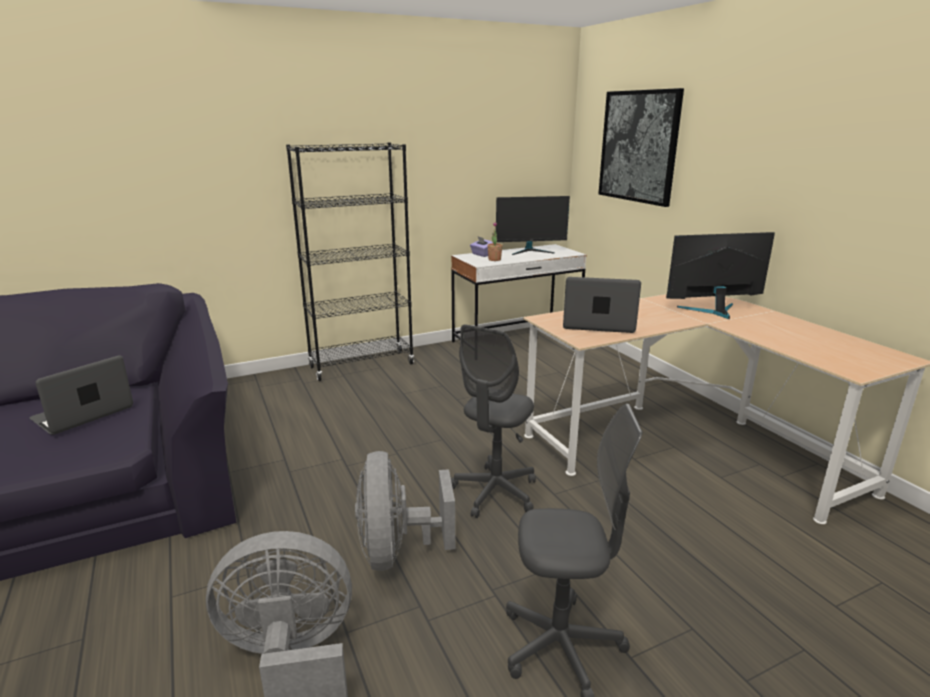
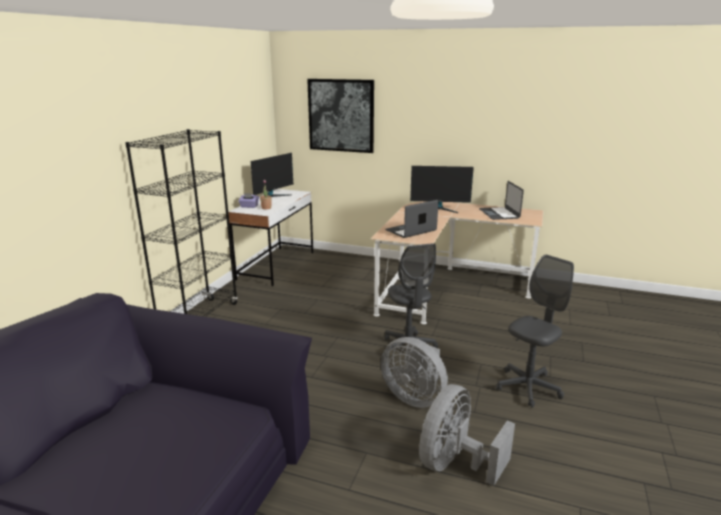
camera: 45 degrees left, 0 degrees up
laptop [30,355,133,435] -> laptop moved to [479,181,524,220]
monitor [666,232,775,319] -> monitor turned 120 degrees counterclockwise [410,166,474,213]

